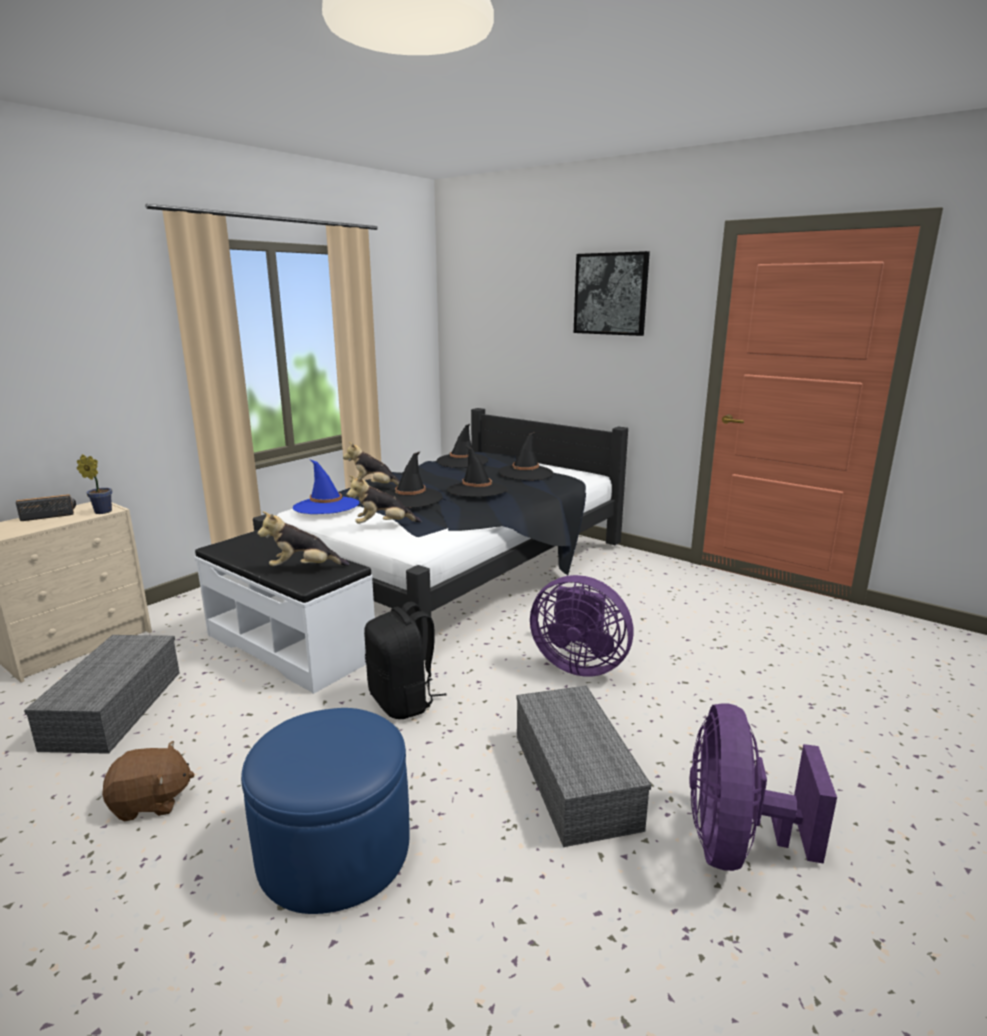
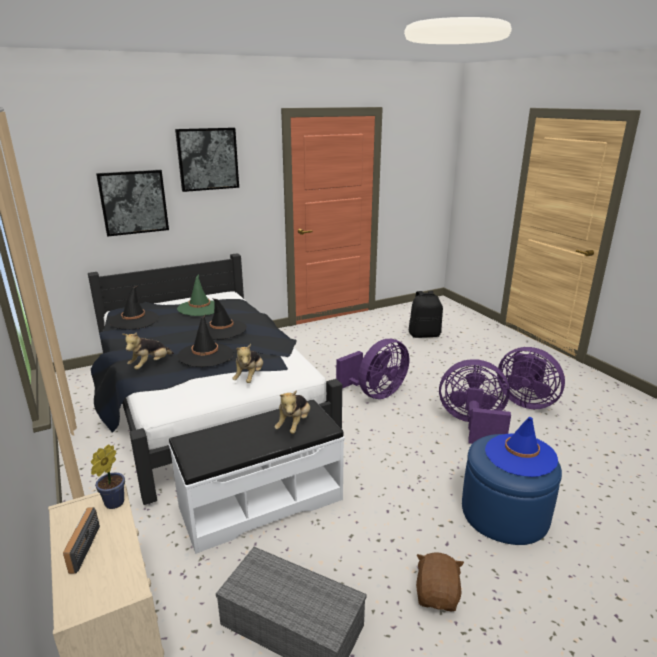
camera: 65 degrees left, 5 degrees up
blue hat [293,459,359,514] -> blue hat moved to [485,417,558,477]
black backpack [364,602,447,719] -> black backpack moved to [409,291,443,338]
black hat [498,432,553,481] -> green hat [177,275,215,316]
grey storage box [516,685,651,847] -> purple fan [439,359,511,444]
none -> picture [96,170,169,237]

